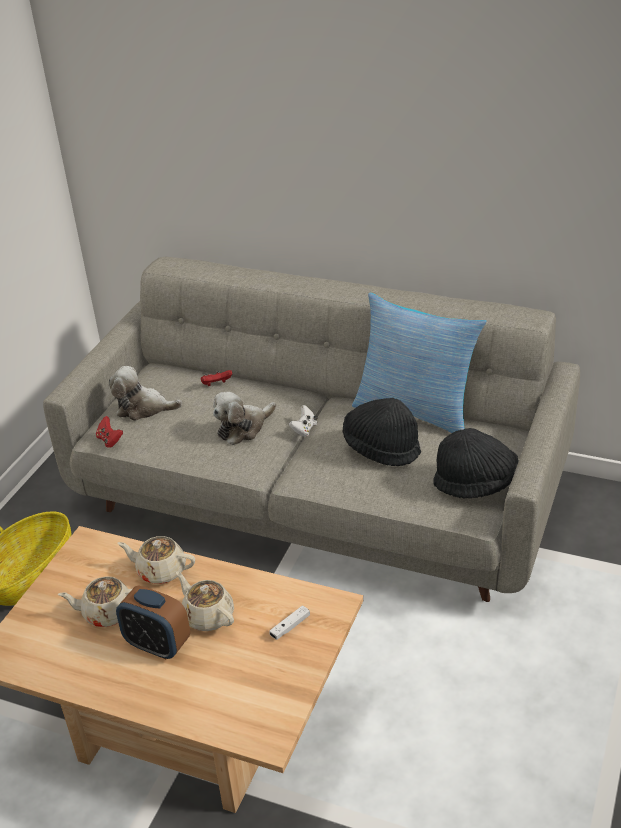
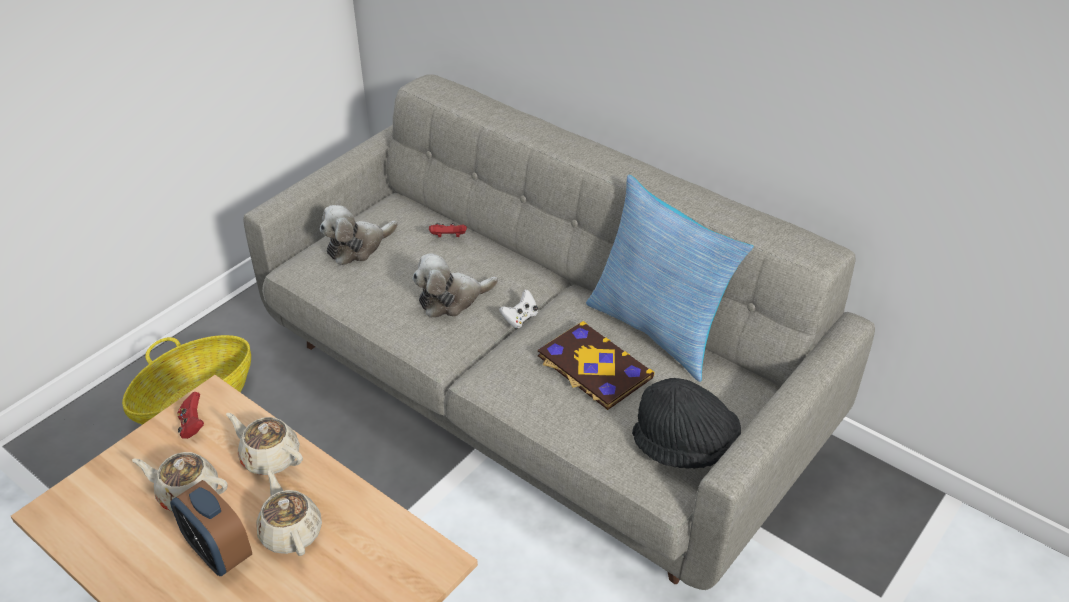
camera: 15 degrees right, 5 degrees up
red game controller [96,416,123,448] -> red game controller moved to [177,392,204,439]
plush toy [109,366,182,421] -> plush toy turned 60 degrees counterclockwise [320,205,398,265]
white game controller [269,605,310,640] -> none
black hat [343,398,421,466] -> book [538,321,654,410]

